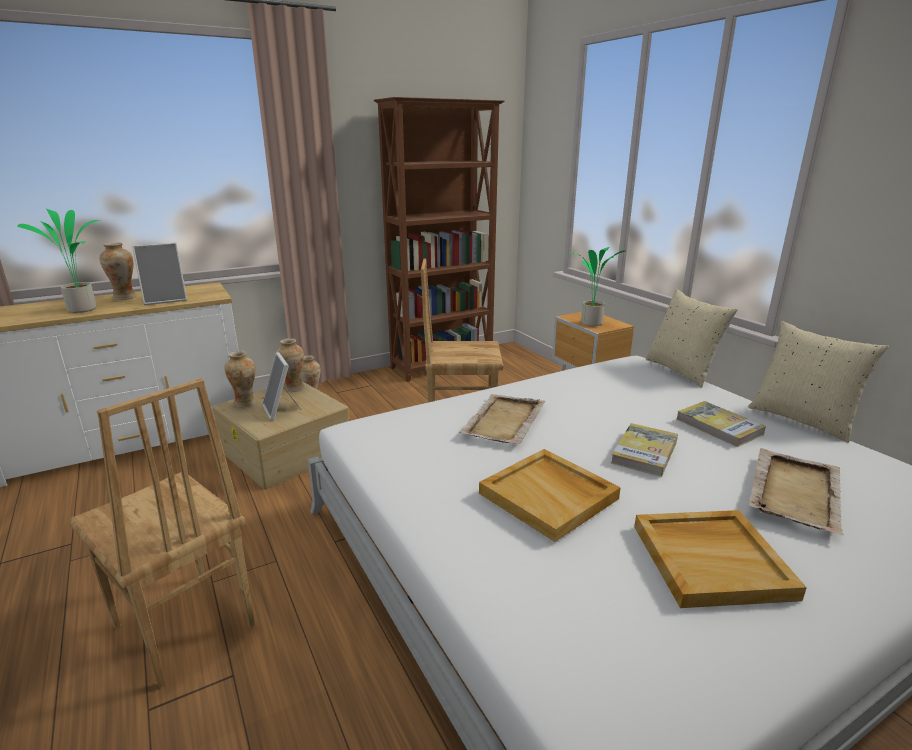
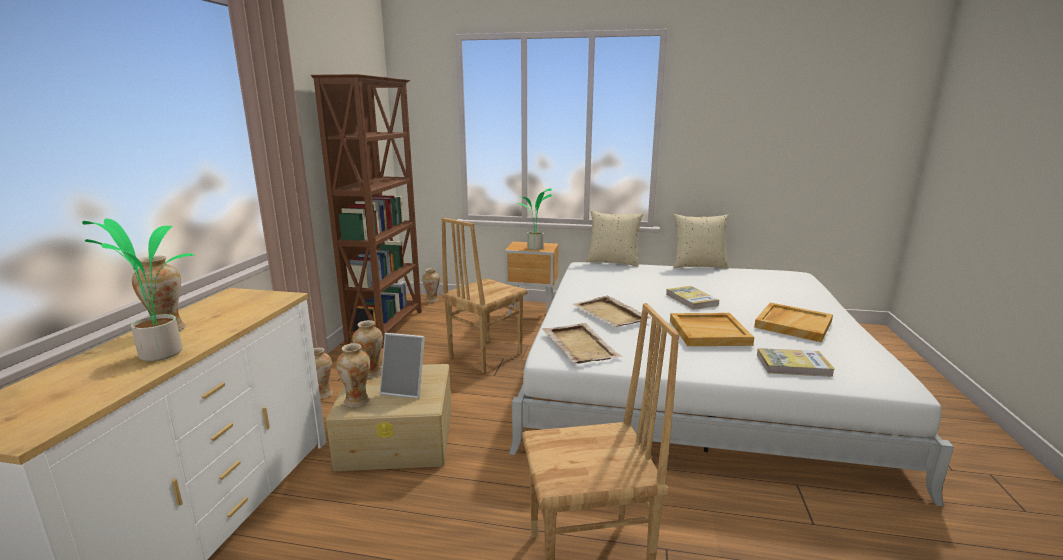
camera: 50 degrees left, 5 degrees down
picture frame [132,243,187,305] -> none
book [677,401,766,447] -> book moved to [757,348,835,377]
beige tray [749,448,844,535] -> beige tray moved to [542,323,623,363]
none -> vase [422,268,440,303]

